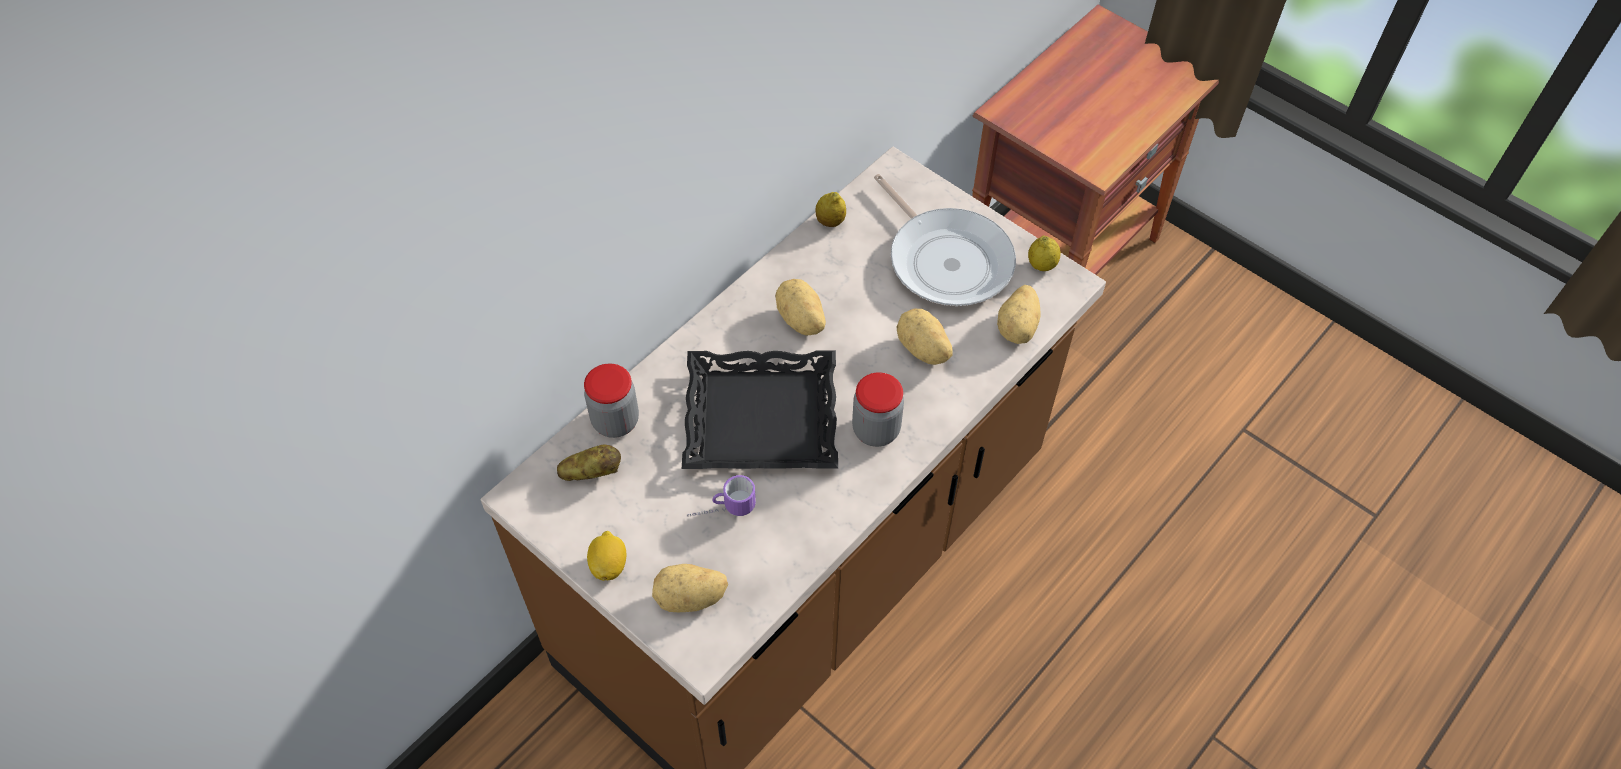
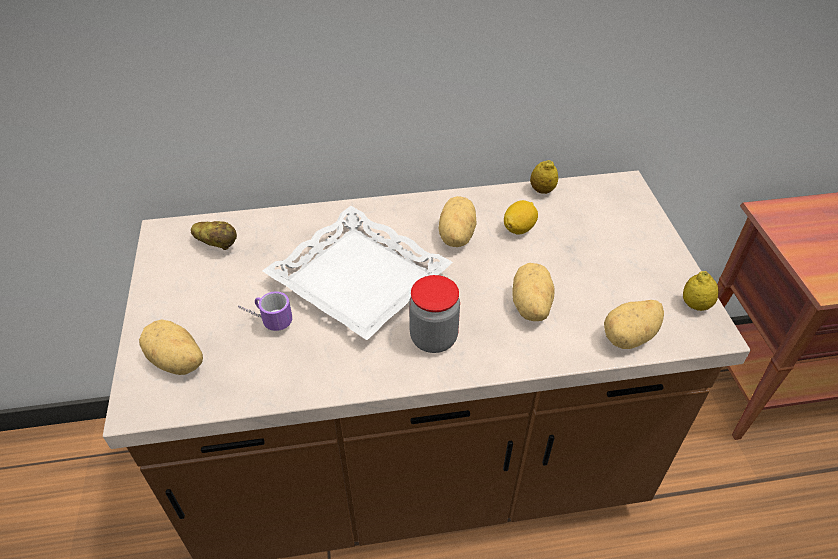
camera: 40 degrees right, 10 degrees down
jar [584,363,639,438] -> none
lemon [587,531,626,581] -> lemon moved to [504,200,538,234]
black tray [682,351,838,469] -> white tray [262,206,453,340]
frying pan [874,174,1016,306] -> none

